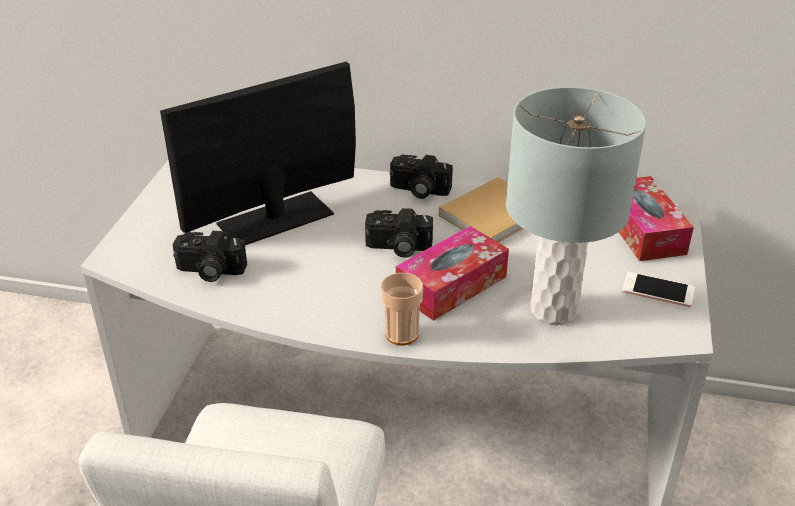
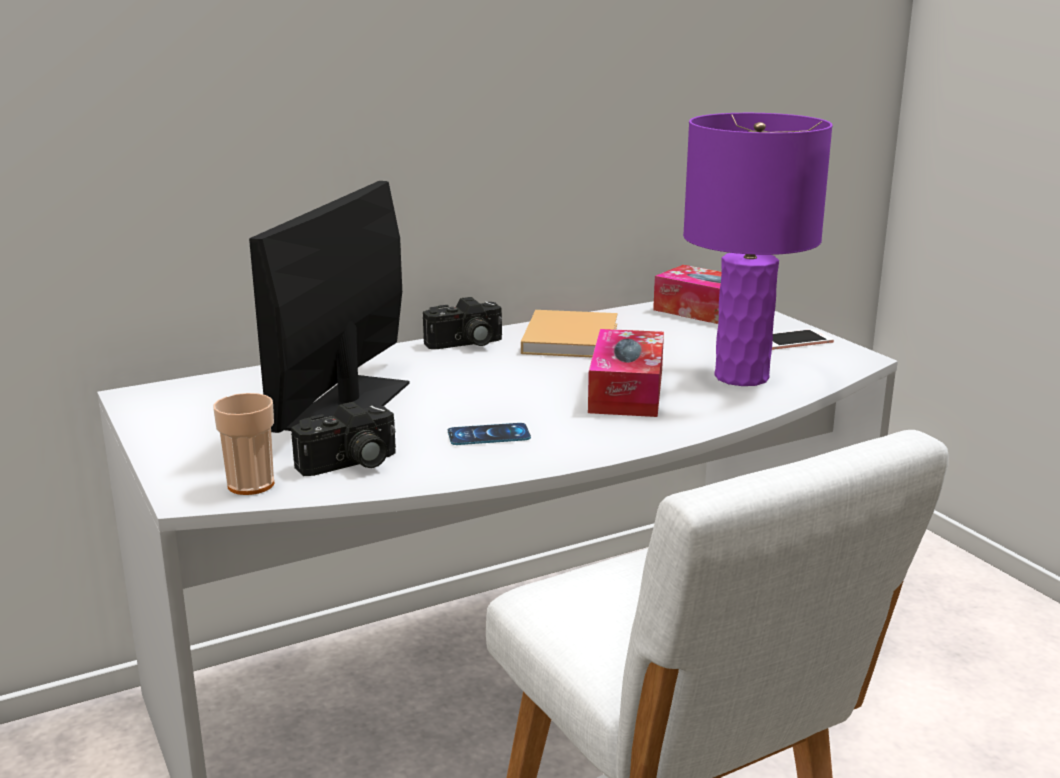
camera: 40 degrees left, 15 degrees down
camera [365,208,433,258] -> none
cup [381,273,423,346] -> cup moved to [213,393,274,495]
grey table lamp [506,87,646,325] -> purple table lamp [683,113,833,386]
none -> phone [448,423,531,445]

